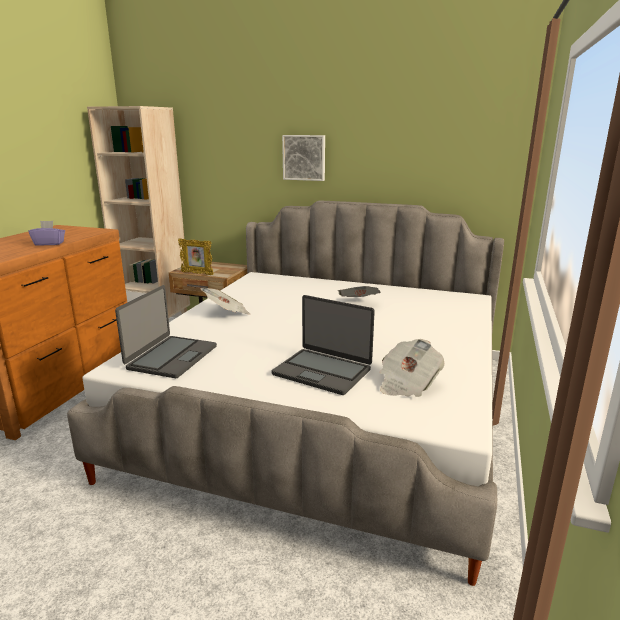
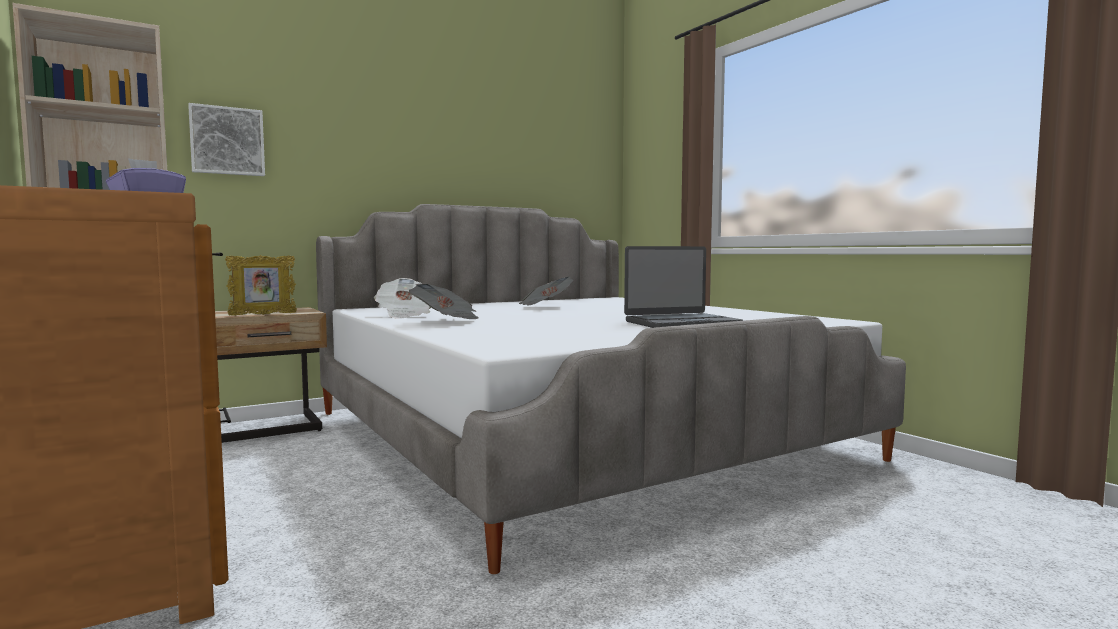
camera: 50 degrees left, 15 degrees down
laptop [115,285,217,378] -> none
picture [282,135,325,181] -> picture moved to [188,103,265,176]
newspaper [380,339,444,397] -> newspaper moved to [374,278,431,319]

